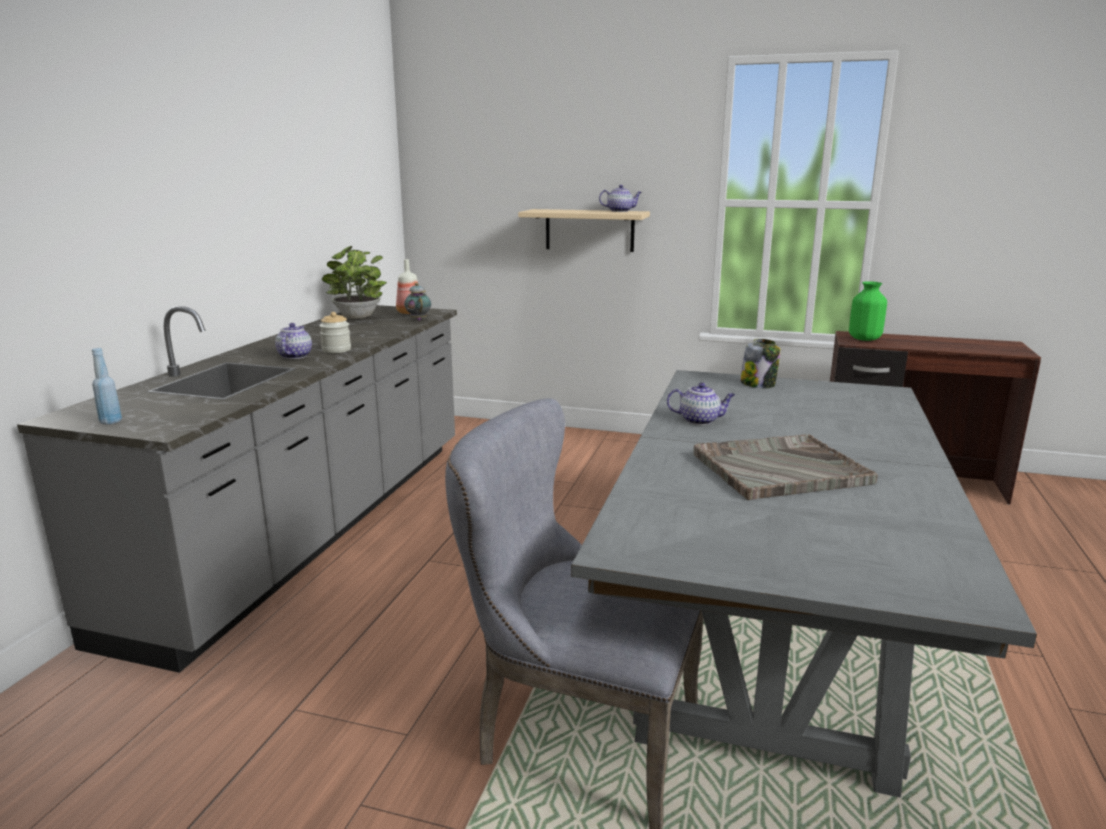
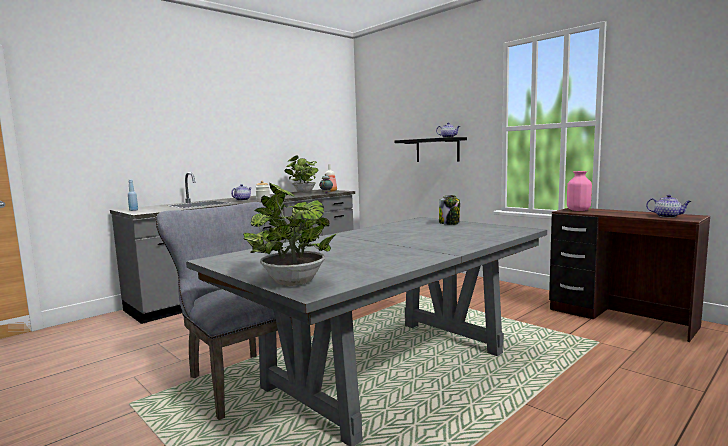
camera: 30 degrees right, 10 degrees down
beige shelf [518,209,650,252] -> black shelf [395,137,467,162]
teapot [667,383,735,425] -> teapot moved to [646,195,692,218]
grey tray [694,435,878,500] -> none
green vase [849,281,887,341] -> pink vase [567,171,592,211]
none -> potted plant [243,183,336,286]

